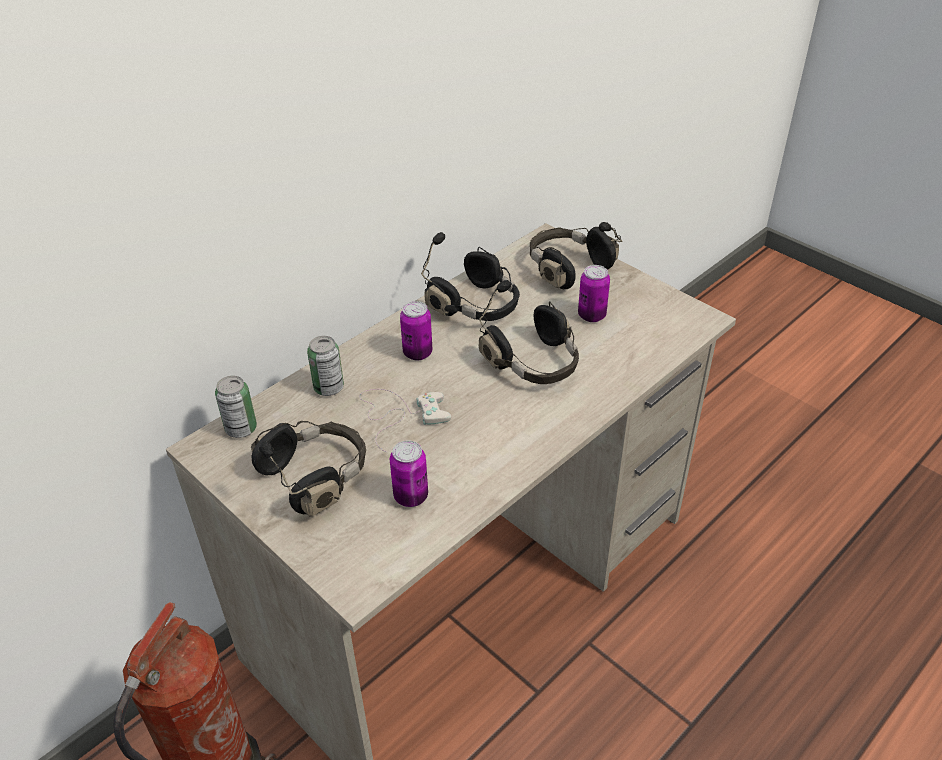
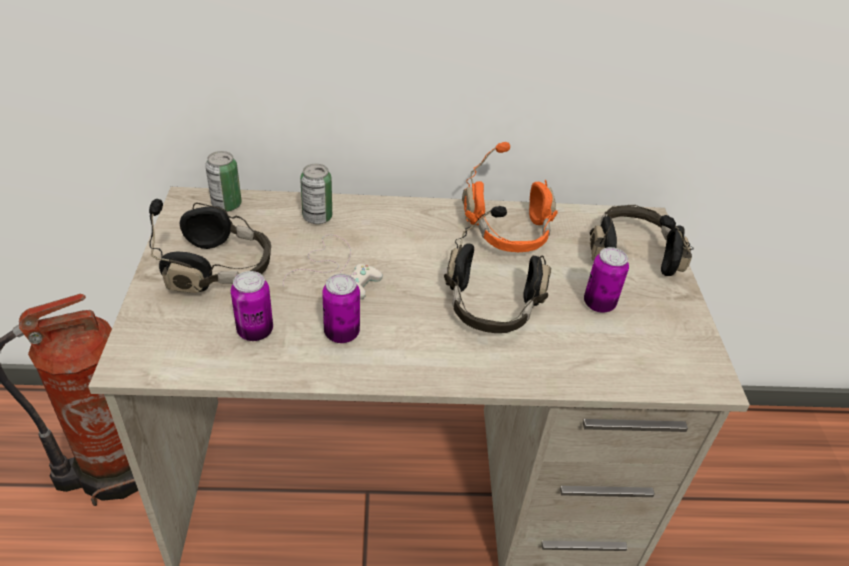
camera: 40 degrees right, 0 degrees up
can [400,301,432,360] -> can moved to [322,274,360,343]
black headphones [421,232,520,321] -> orange headphones [462,142,558,252]

